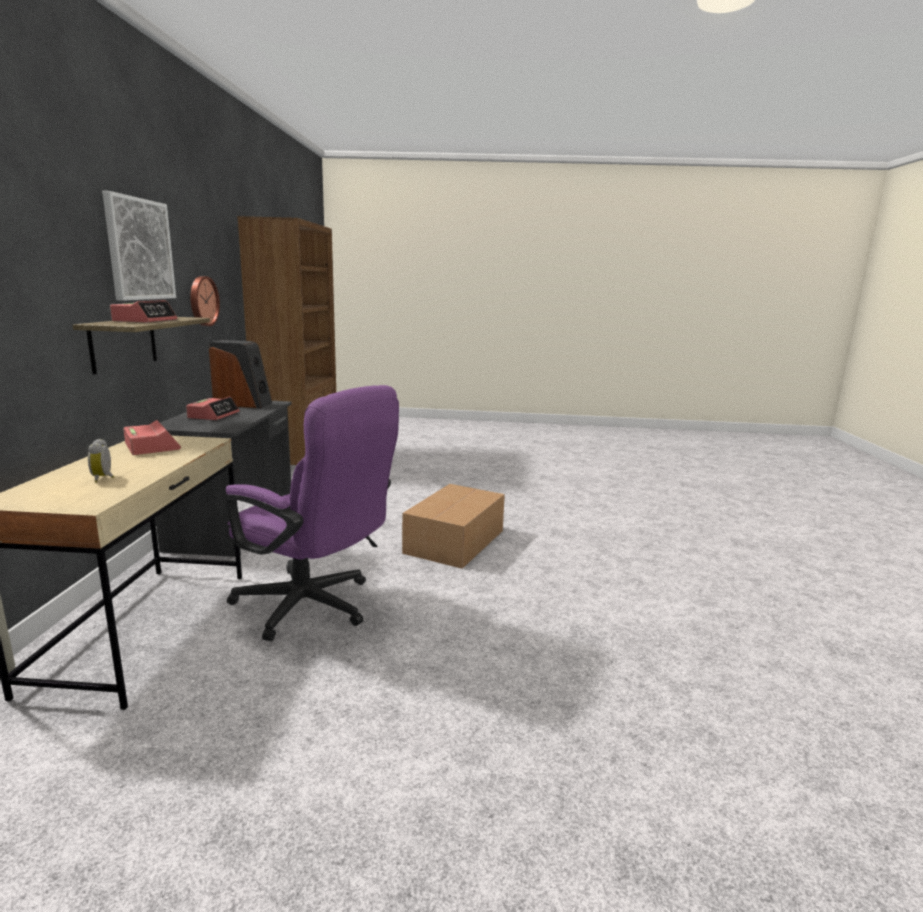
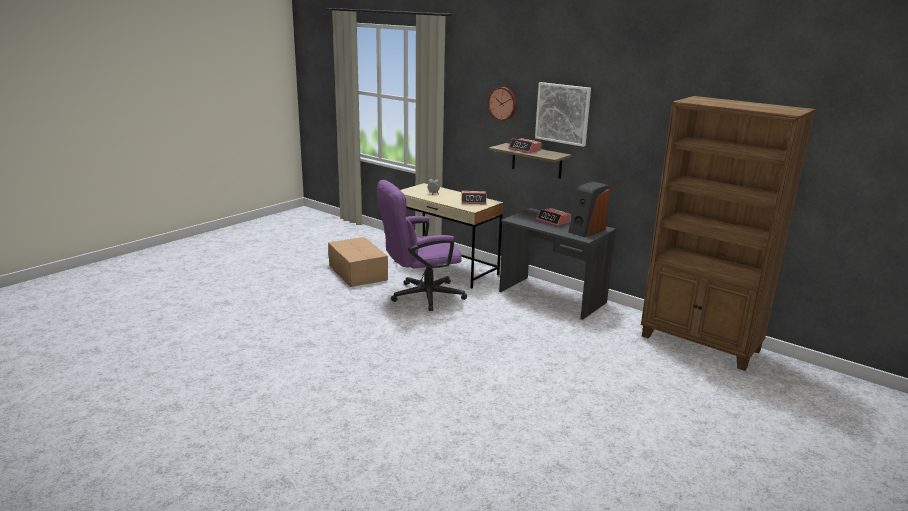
camera: 125 degrees right, 5 degrees up
wall clock [190,276,220,326] -> wall clock moved to [488,87,517,121]
cardboard box [402,484,505,569] -> cardboard box moved to [328,237,388,287]

